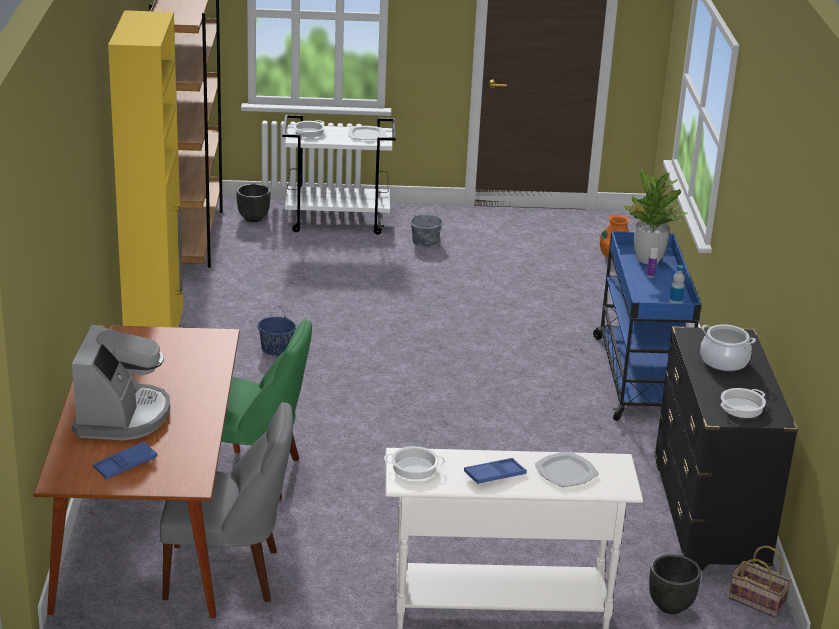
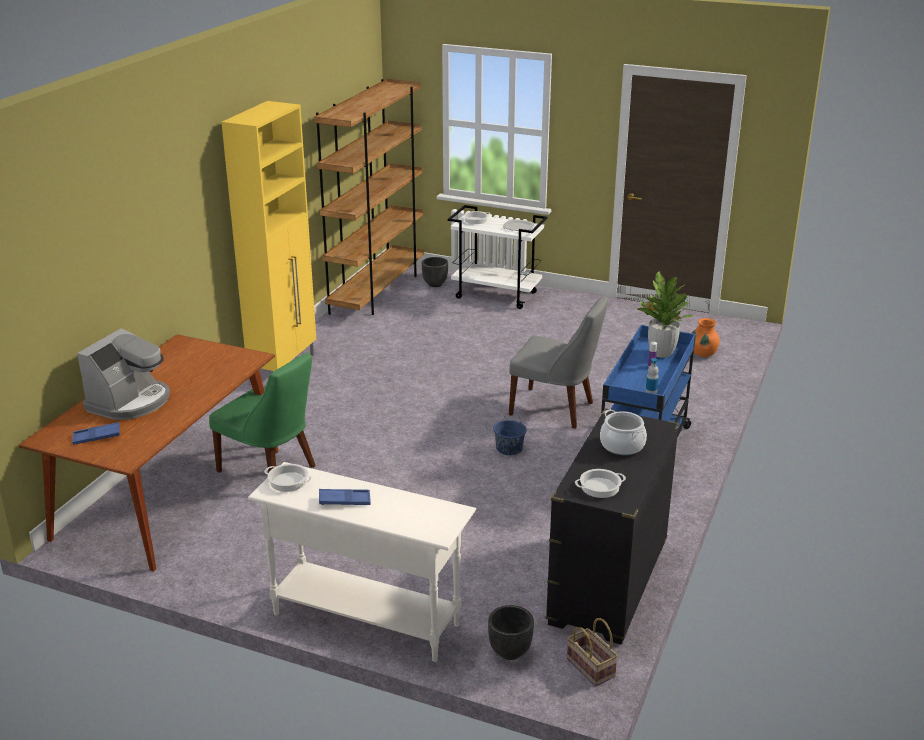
camera: 25 degrees right, 0 degrees up
grey chair [160,402,293,602] -> grey chair moved to [509,296,608,429]
blue bucket [257,306,296,356] -> blue bucket moved to [493,412,527,455]
grey bucket [410,204,443,247] -> none
plate [534,452,599,487] -> none

